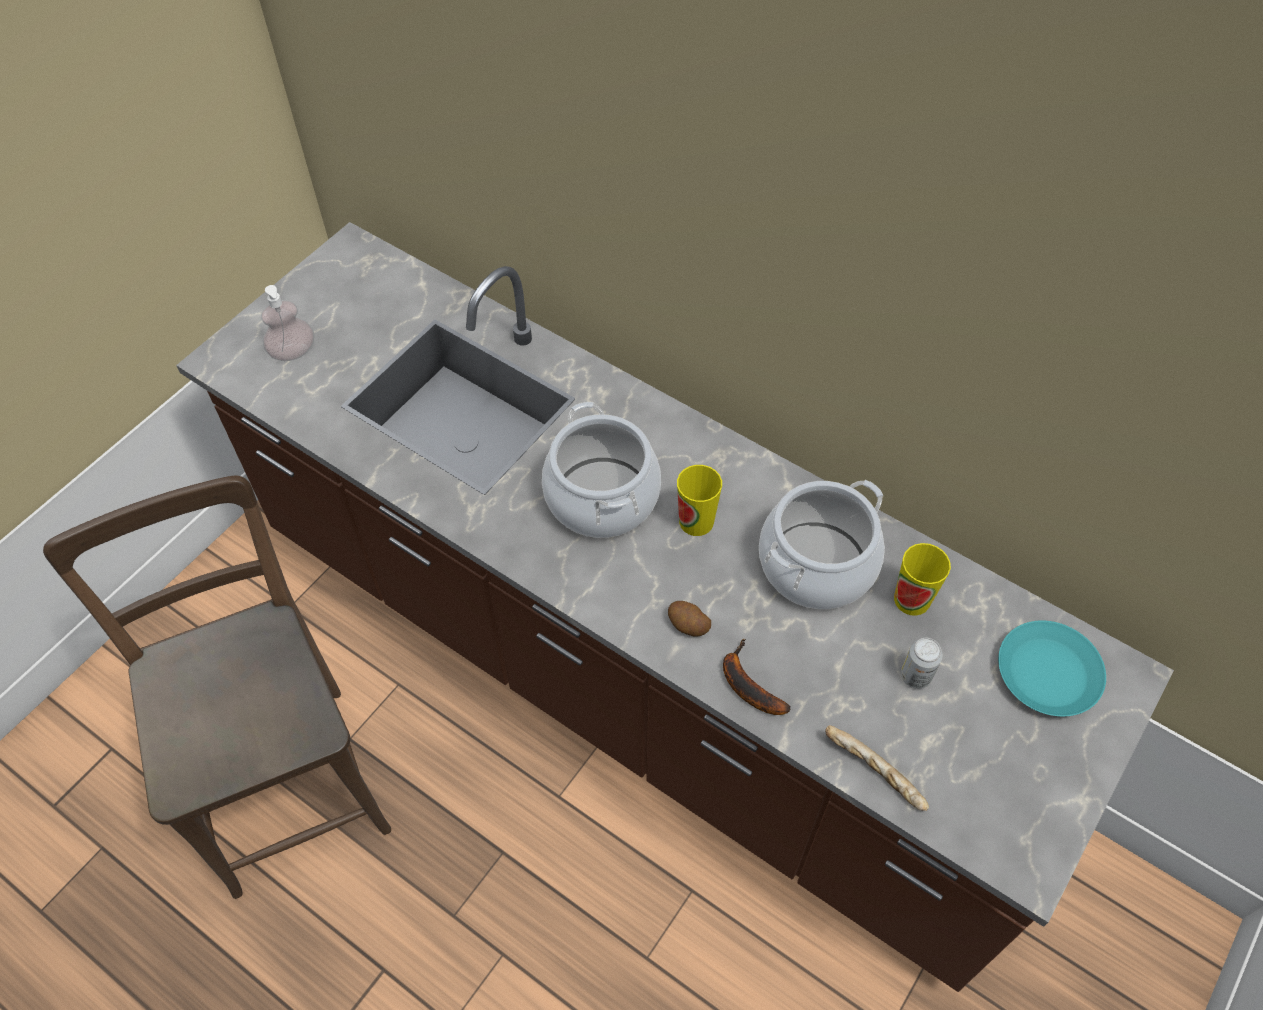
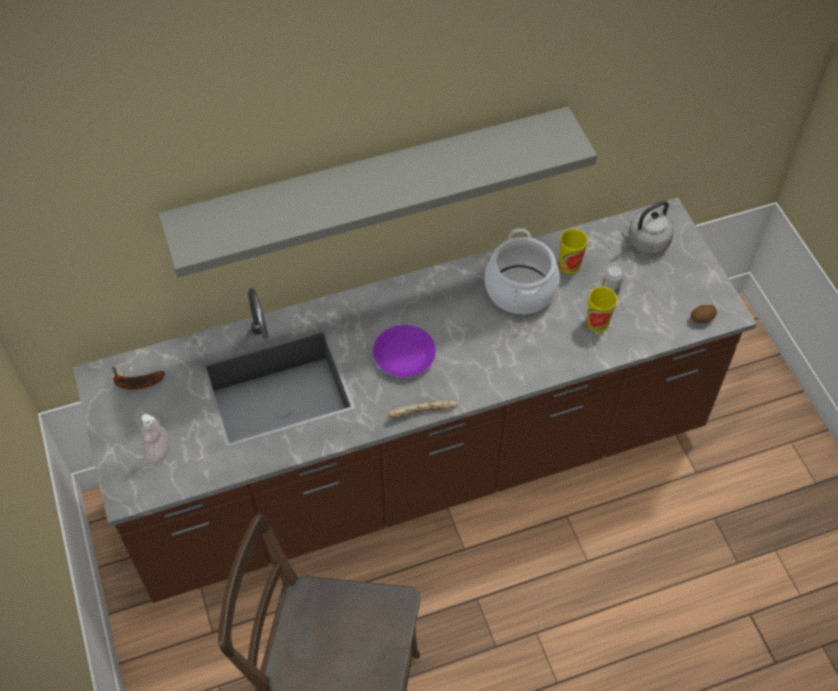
camera: 55 degrees left, 0 degrees up
cooking pot [542,402,661,538] -> purple plate [373,325,436,377]
potato [668,601,711,637] -> potato moved to [691,305,717,323]
cup [677,465,722,536] -> cup moved to [587,287,617,332]
banana [723,639,791,715] -> banana moved to [113,367,165,390]
bread [825,725,929,811] -> bread moved to [388,400,458,418]
turquoise plate [998,620,1106,717] -> grey kettle [622,201,674,254]
none -> grey shelf [158,107,597,278]

